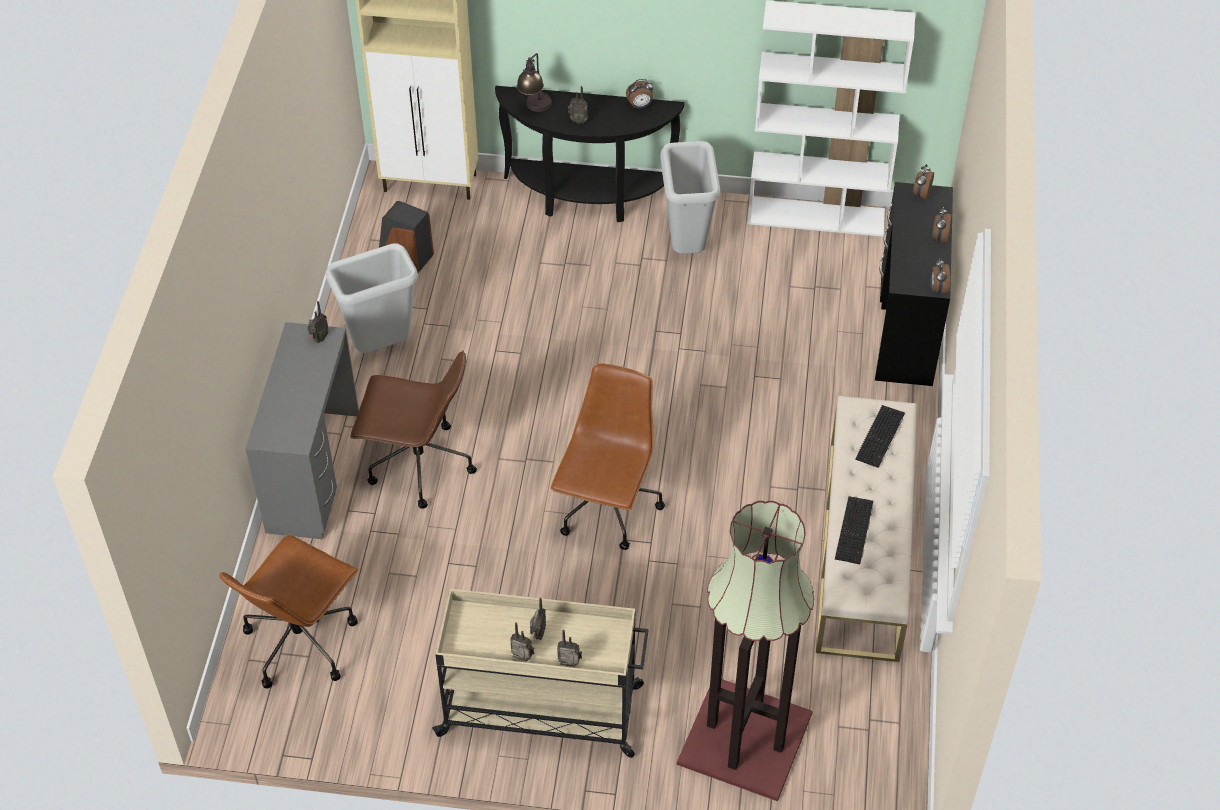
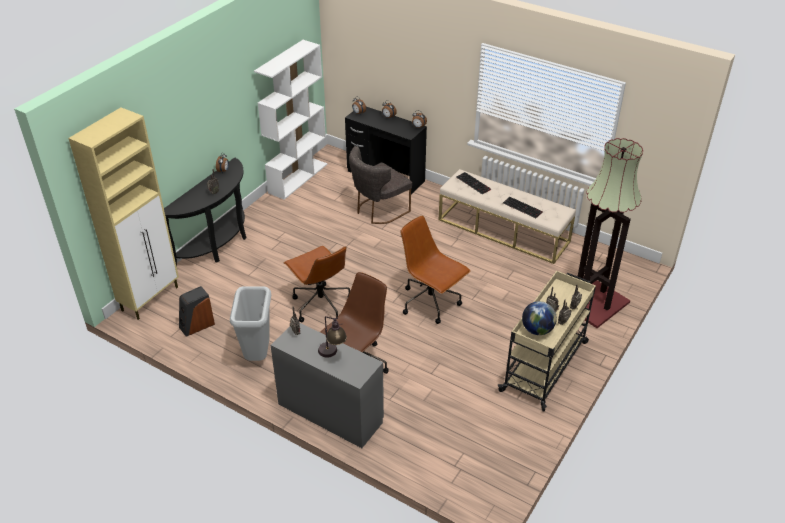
camera: 65 degrees left, 10 degrees down
brown office chair [219,534,359,688] -> brown office chair moved to [284,246,350,322]
table lamp [517,53,552,112] -> table lamp moved to [318,316,347,358]
grey trash can [660,141,720,254] -> none
none -> grey chair [349,146,412,224]
none -> globe [522,301,557,335]

